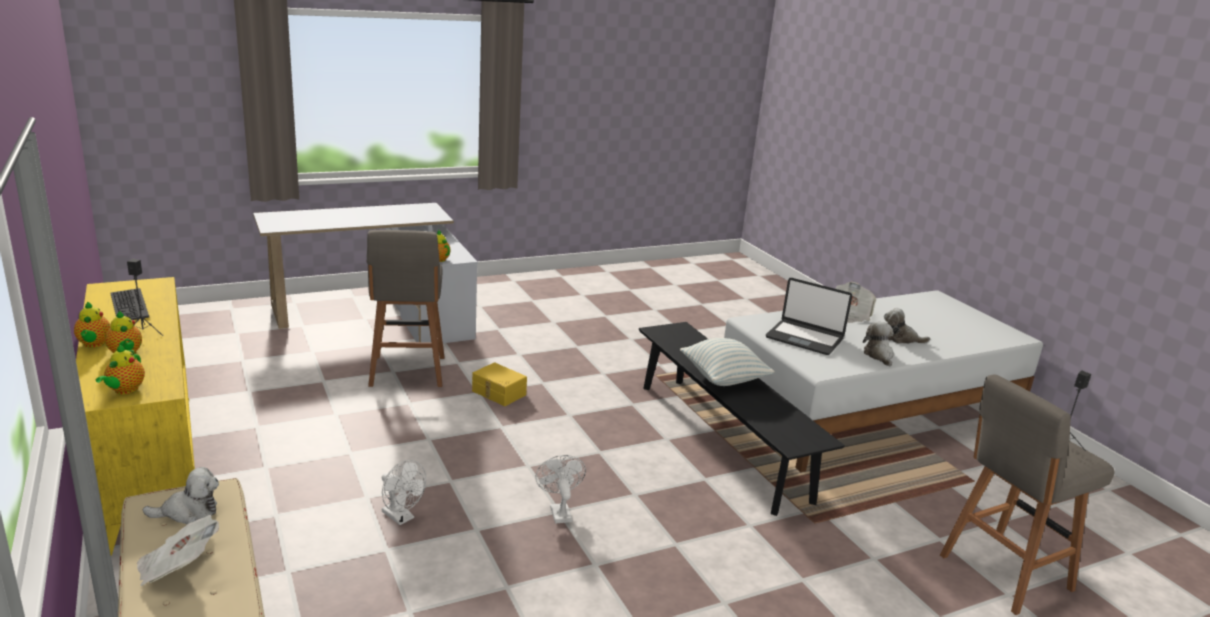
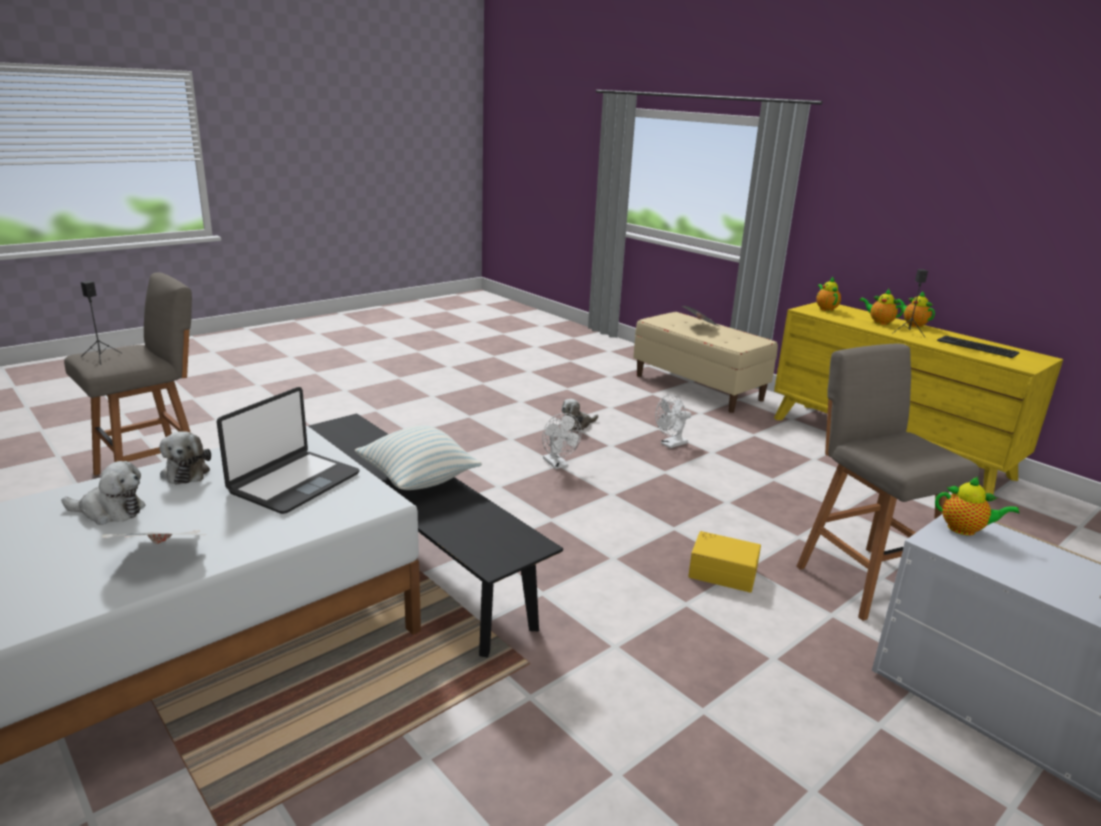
camera: 165 degrees right, 0 degrees up
plush toy [143,467,219,525] -> plush toy moved to [561,399,598,431]
white fan [382,460,426,525] -> white fan turned 60 degrees counterclockwise [655,395,692,448]
laptop [766,278,852,355] -> laptop turned 105 degrees clockwise [217,387,360,514]

